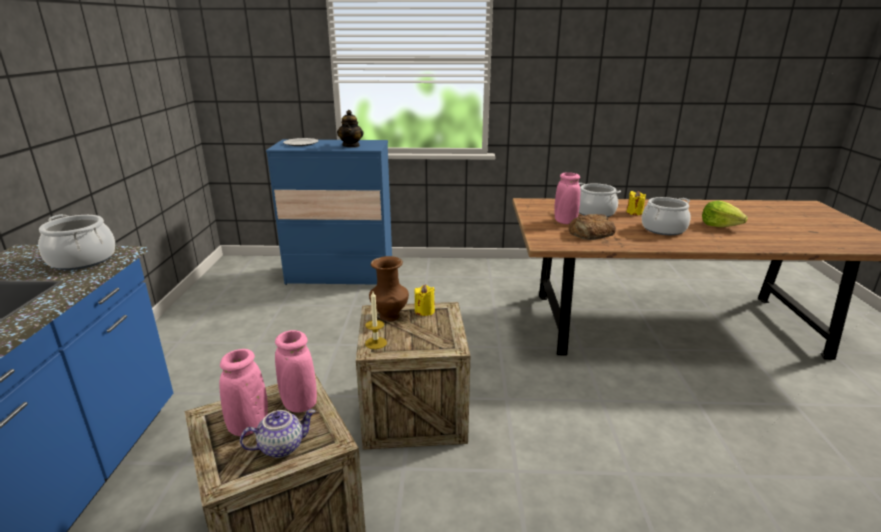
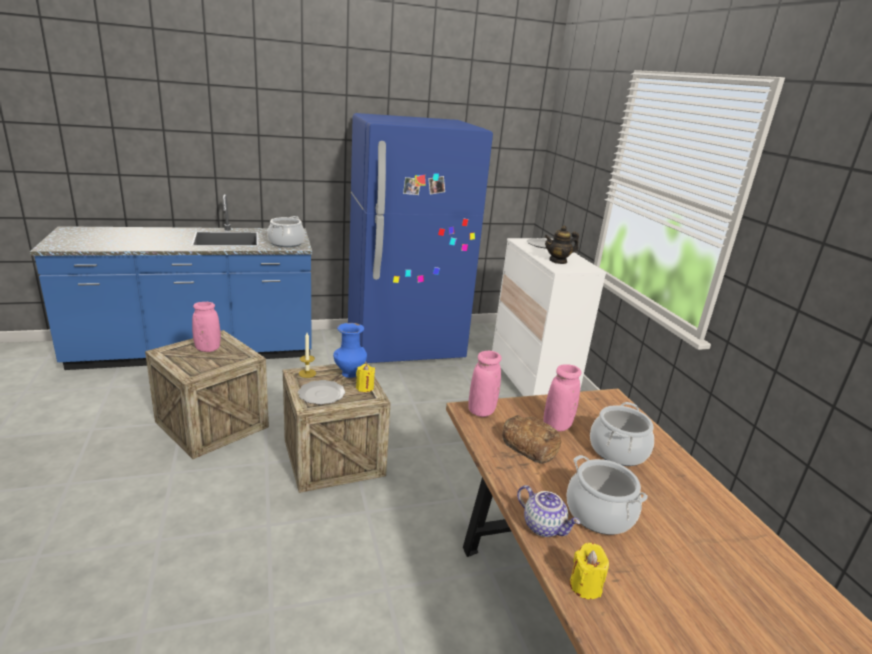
camera: 70 degrees right, 0 degrees up
teapot [240,409,316,458] -> teapot moved to [517,485,580,537]
blue dresser [266,140,392,285] -> white dresser [492,238,606,396]
pink vase [275,330,317,413] -> pink vase moved to [468,351,501,417]
brown vase [369,256,409,322] -> blue vase [333,323,367,378]
yellow candle [627,191,646,215] -> yellow candle moved to [570,543,609,599]
lettuce [702,200,748,227] -> none
none -> plate [298,380,345,405]
none -> blue fridge [348,113,493,363]

